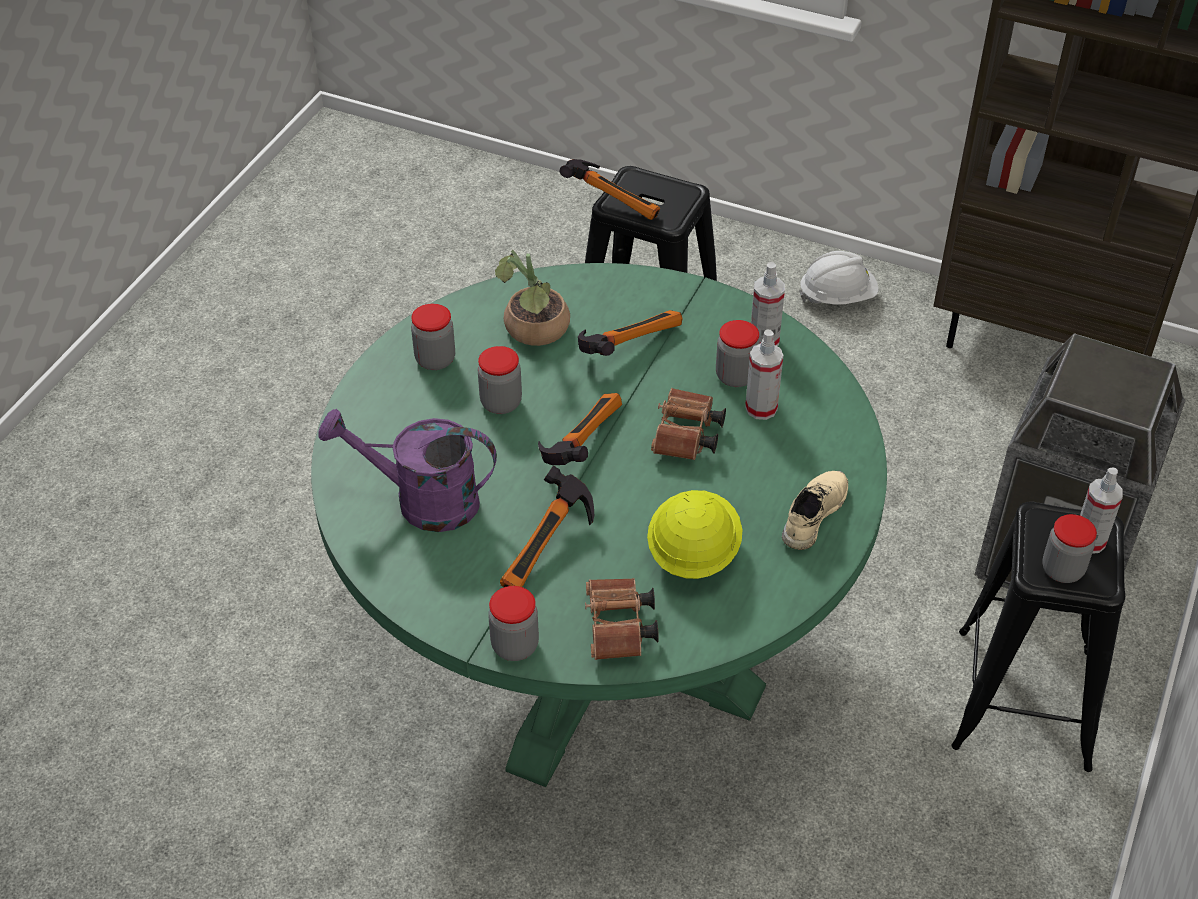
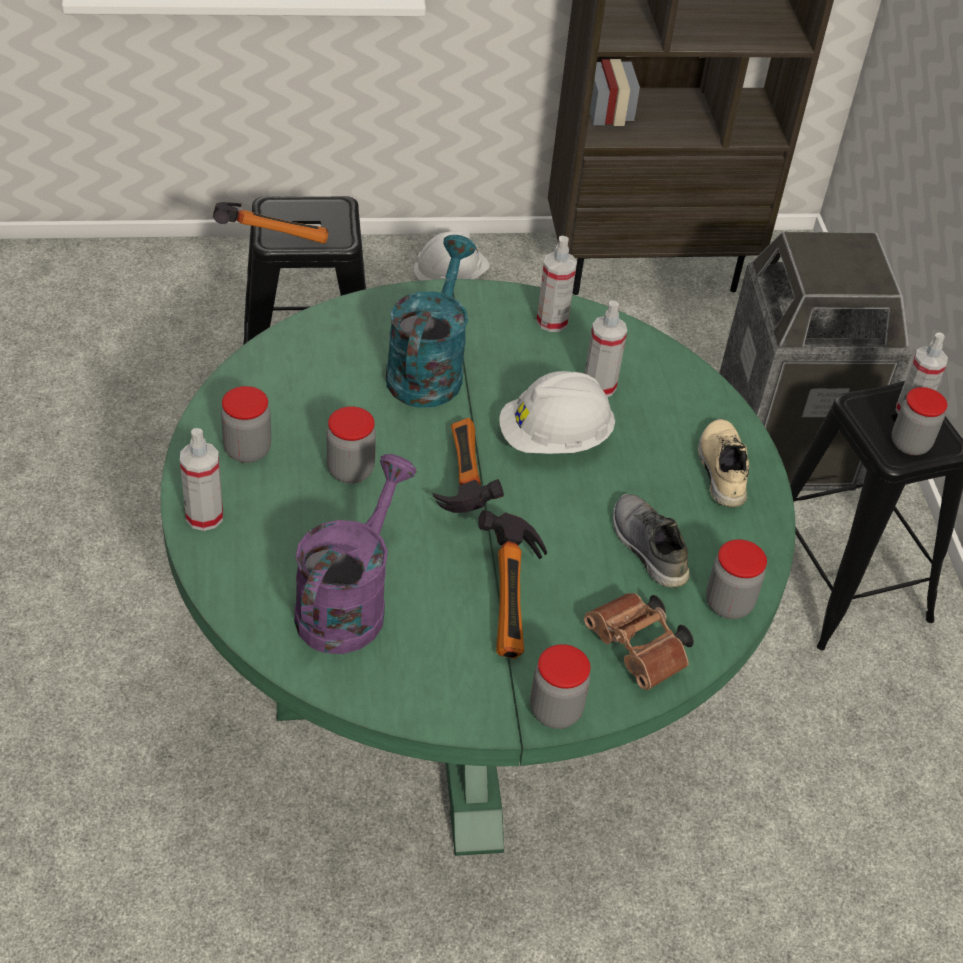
camera: 35 degrees left, 0 degrees up
purple watering can [318,409,497,532] -> purple watering can turned 135 degrees clockwise [294,454,417,654]
potted plant [495,250,570,346] -> none
hammer [578,310,683,356] -> turquoise watering can [386,235,476,408]
yellow hard hat [647,490,742,579] -> grey shoe [613,494,690,587]
brown binoculars [651,388,726,460] -> white hard hat [499,371,615,454]
jar [716,320,760,387] -> jar moved to [706,539,767,619]
none -> spray bottle [180,428,223,531]

